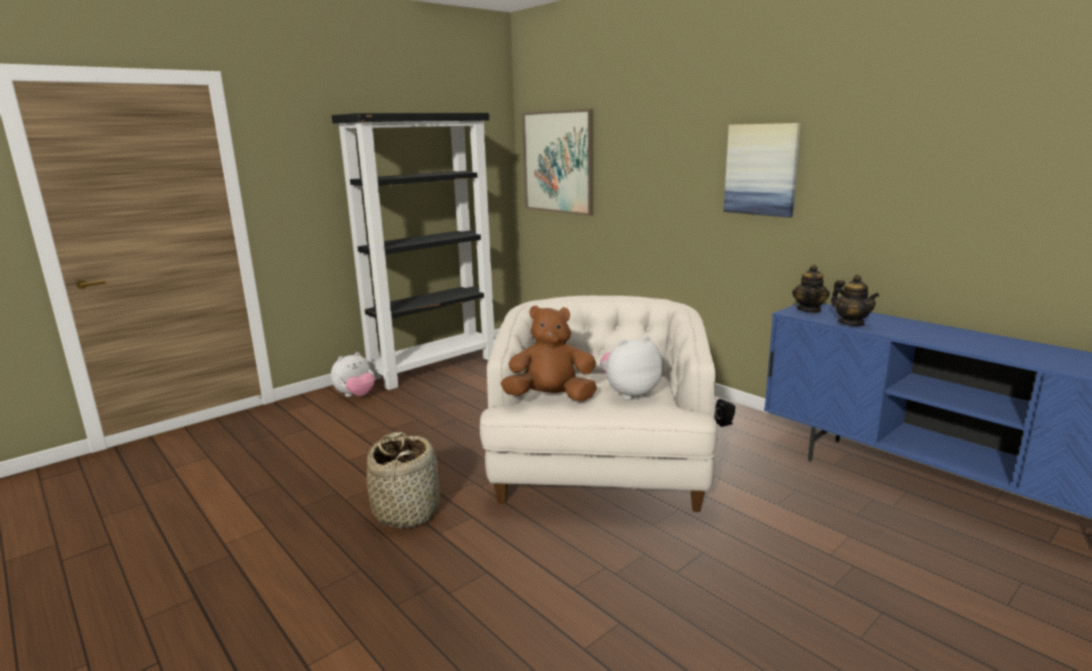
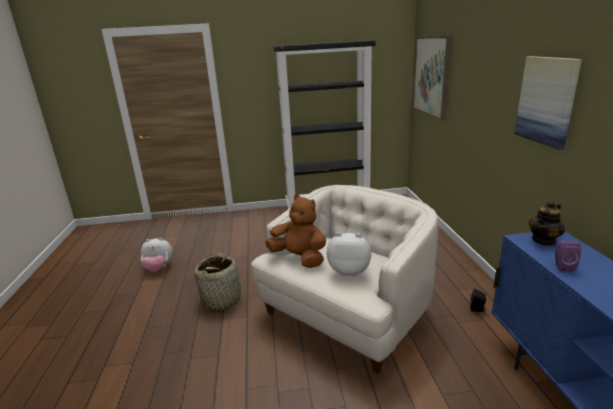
camera: 35 degrees right, 5 degrees up
plush toy [331,352,375,397] -> plush toy moved to [141,238,173,272]
teapot [831,275,879,326] -> purple speaker [555,241,581,272]

